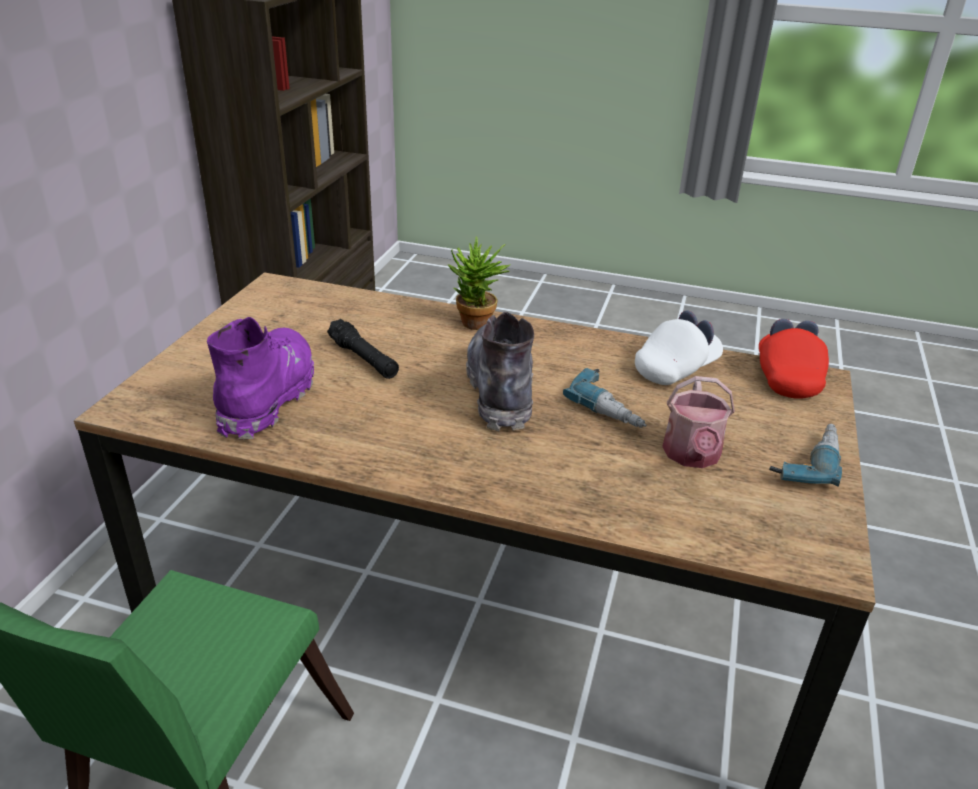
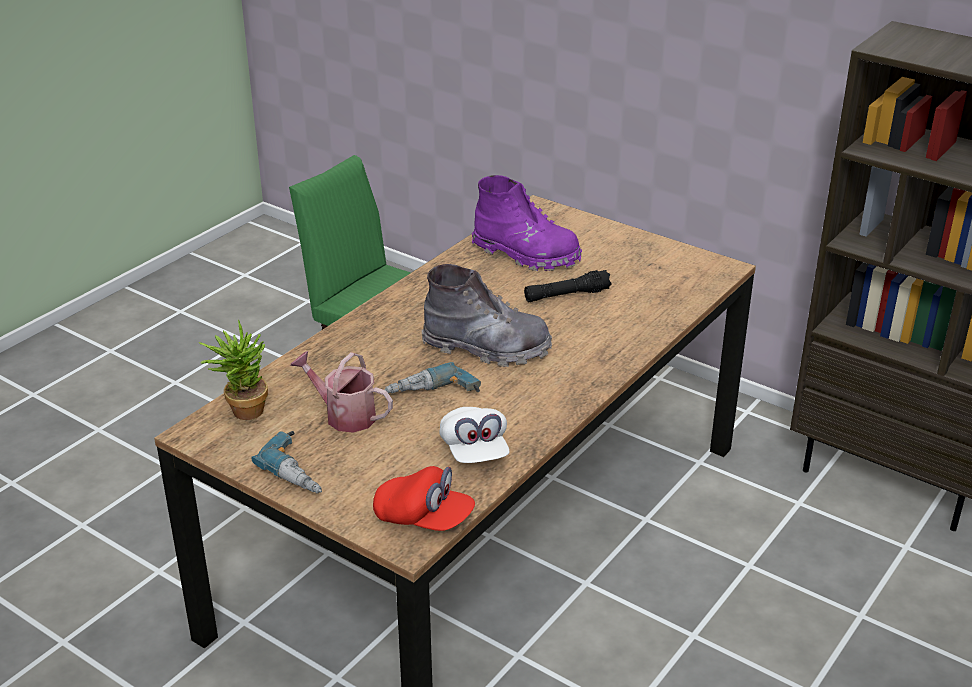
camera: 110 degrees right, 0 degrees up
potted plant [448,236,510,330] -> potted plant moved to [199,319,268,420]

